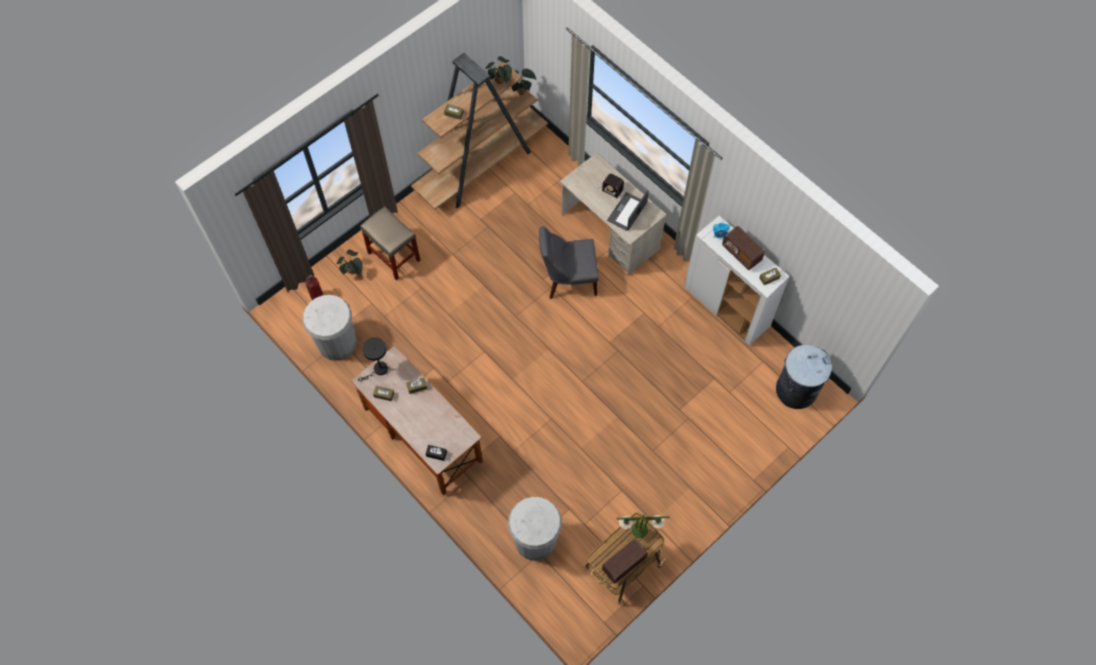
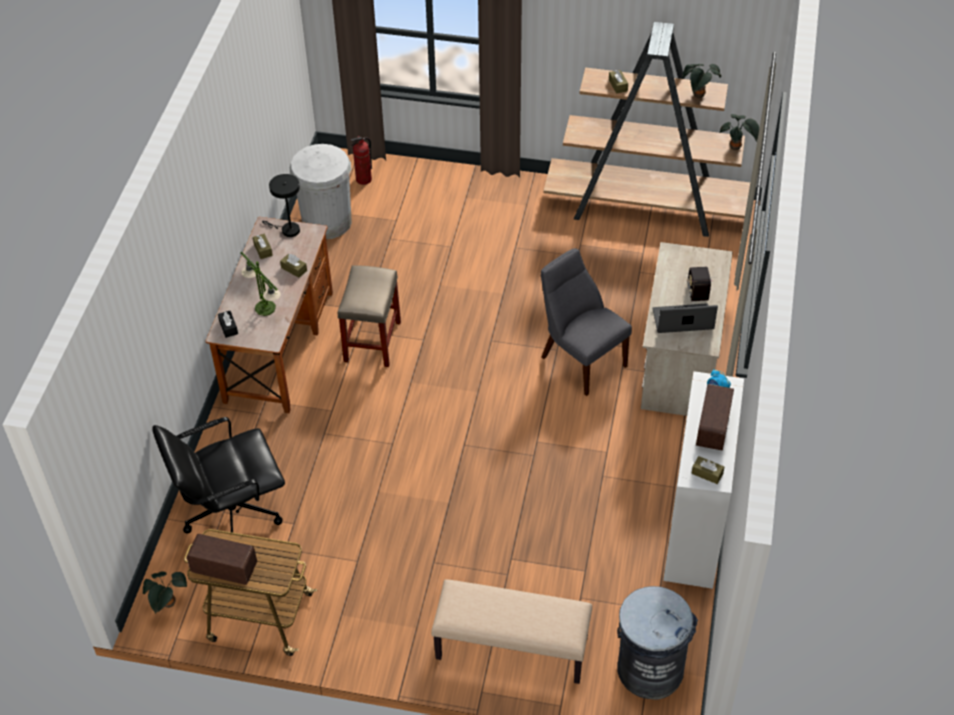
camera: 55 degrees right, 15 degrees down
potted plant [337,250,362,275] -> potted plant moved to [143,571,187,614]
beige stool [360,206,420,280] -> beige stool moved to [338,265,401,367]
white trash can [508,497,562,561] -> black office chair [153,417,285,533]
table lamp [617,514,670,538] -> table lamp moved to [240,251,281,316]
none -> beige bench [431,579,592,684]

